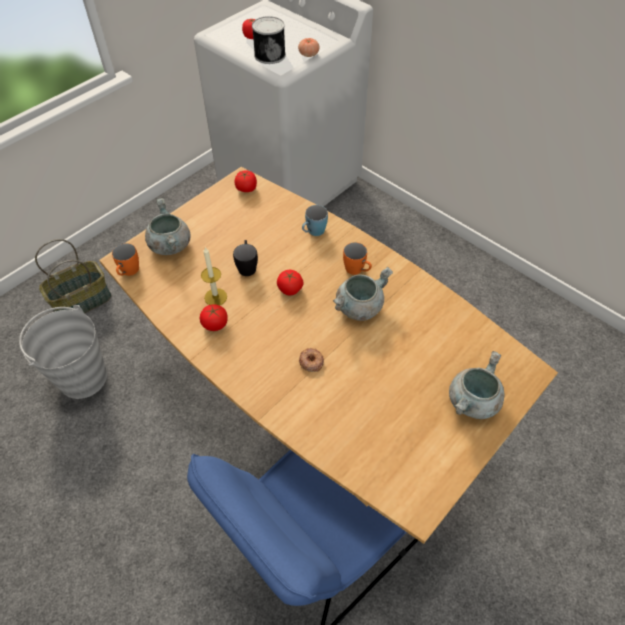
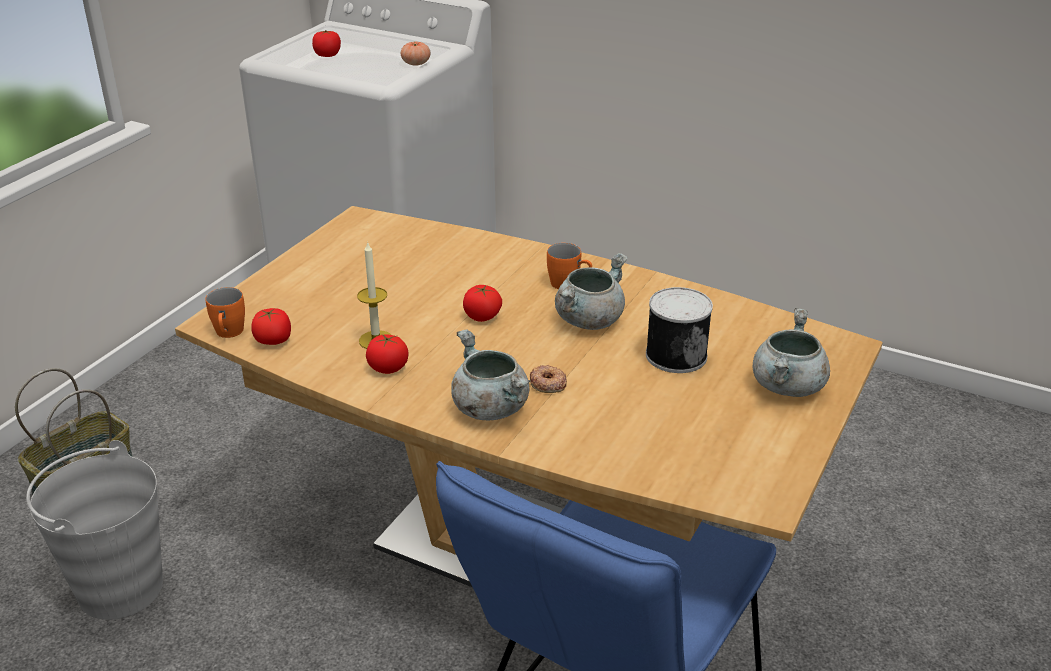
camera: 15 degrees left, 20 degrees down
grey cooking pot [145,198,191,255] -> grey cooking pot moved to [451,329,530,421]
black mug [233,240,258,276] -> none
tomato [234,171,257,192] -> tomato moved to [251,308,291,345]
can [252,16,286,64] -> can moved to [646,287,713,373]
blue mug [302,205,328,236] -> none

